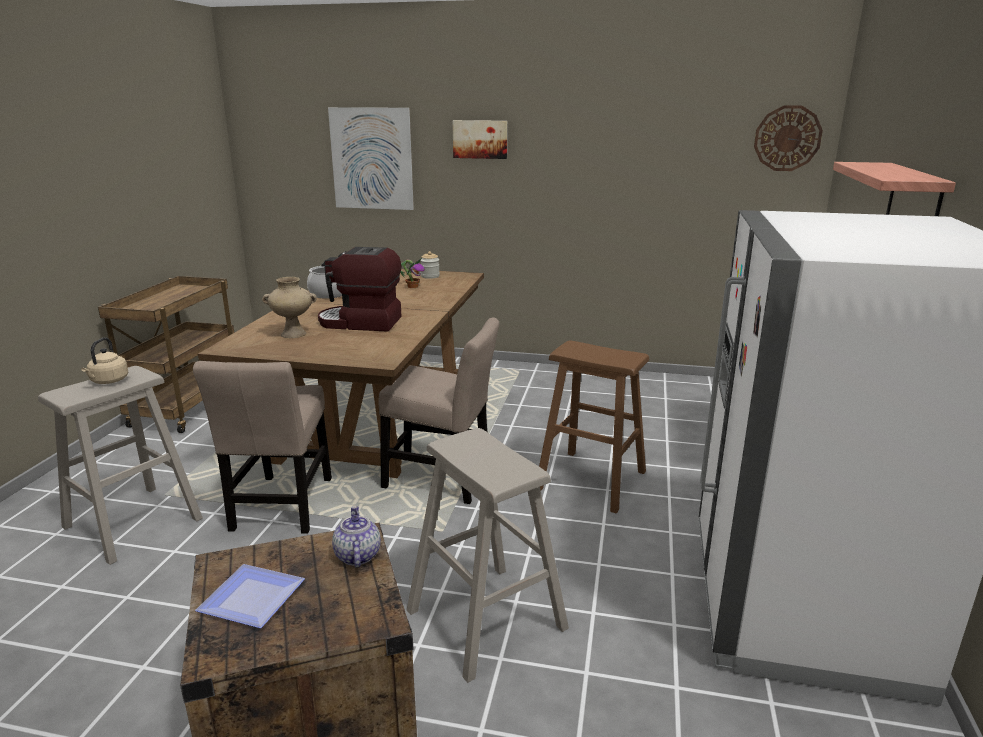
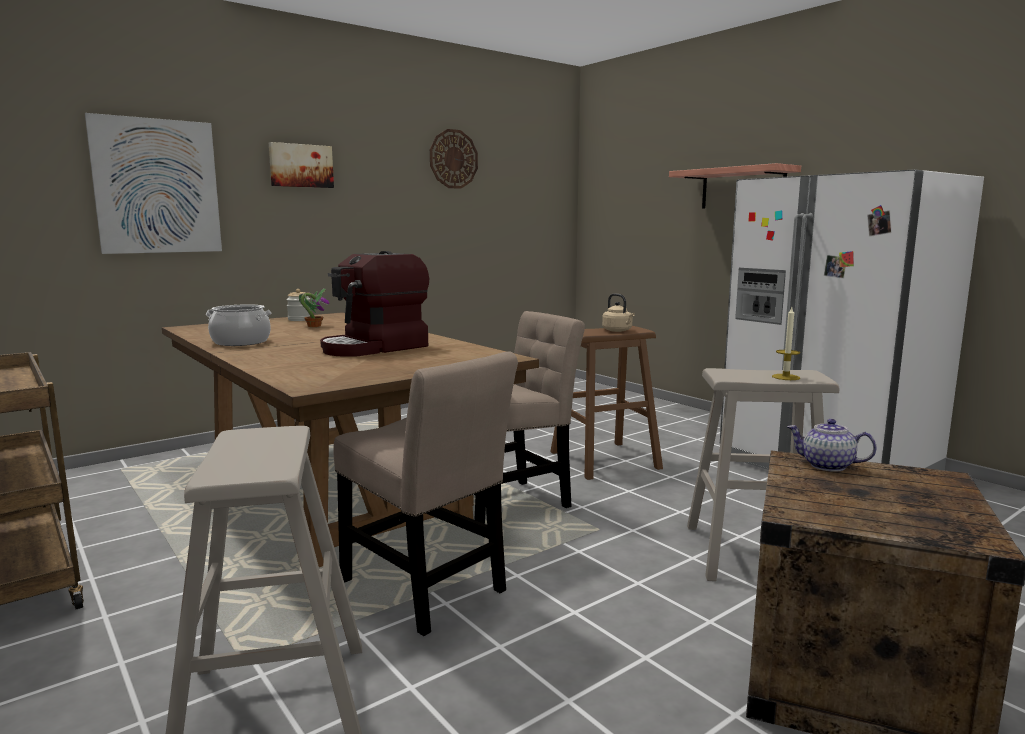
camera: 50 degrees left, 10 degrees down
beige kettle [81,337,128,384] -> beige kettle moved to [602,293,635,332]
plate [195,564,305,628] -> none
beige vase [262,277,317,338] -> none
wall clock [754,105,823,171] -> wall clock moved to [430,129,478,189]
none -> candle [772,307,800,380]

